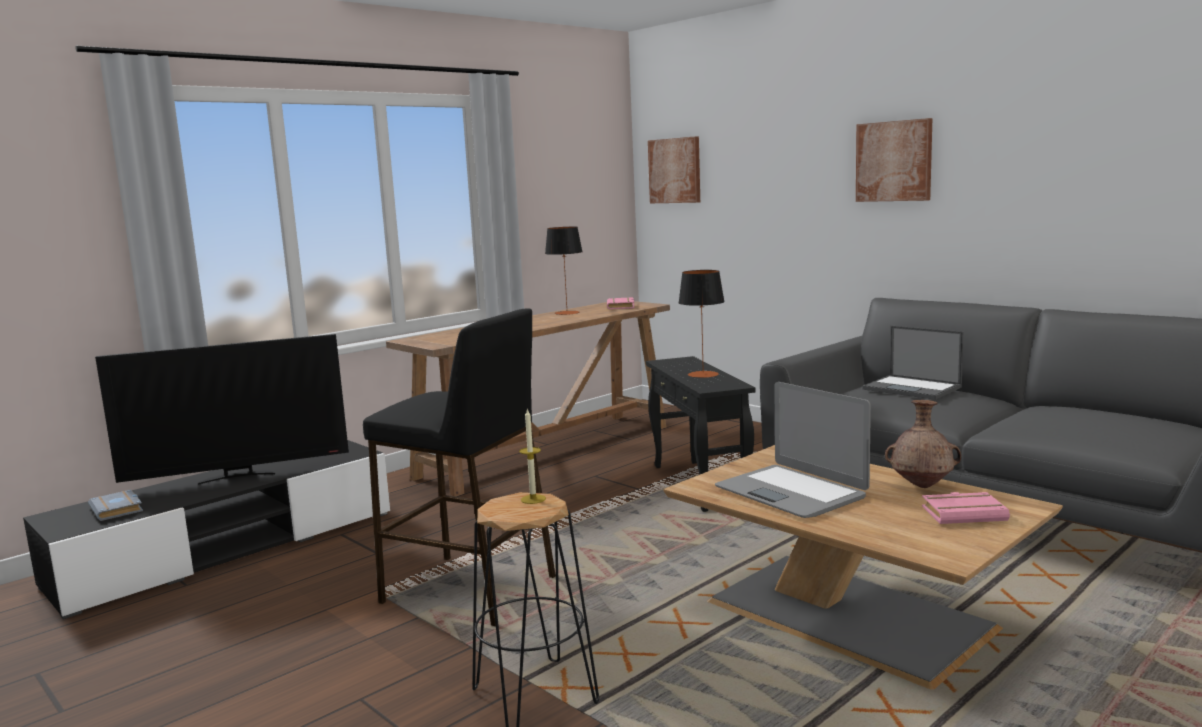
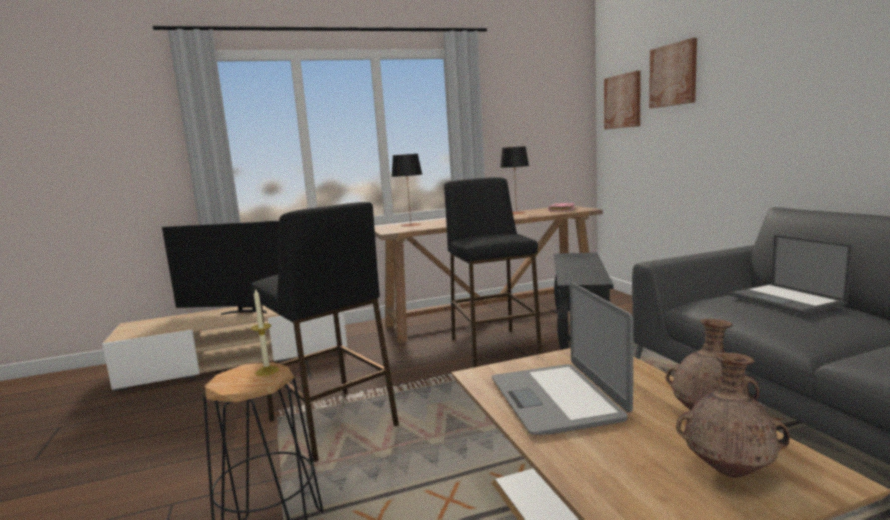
camera: 25 degrees right, 0 degrees up
black tv stand [23,440,390,619] -> beige tv stand [102,305,348,391]
grey book [88,490,143,521] -> none
table lamp [678,270,725,378] -> table lamp moved to [391,154,422,227]
picture [856,118,932,202] -> picture moved to [649,38,697,108]
pink book [922,492,1010,524] -> brown vase [676,353,790,478]
none -> black stool [444,177,542,367]

